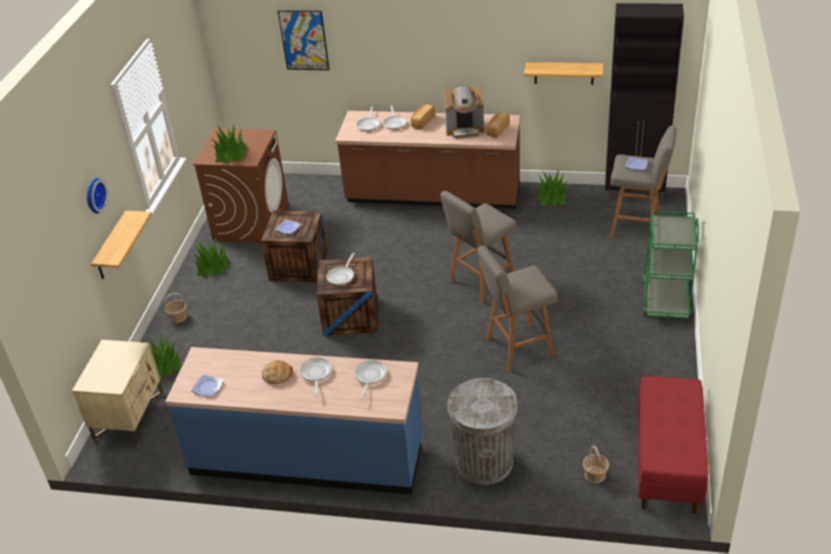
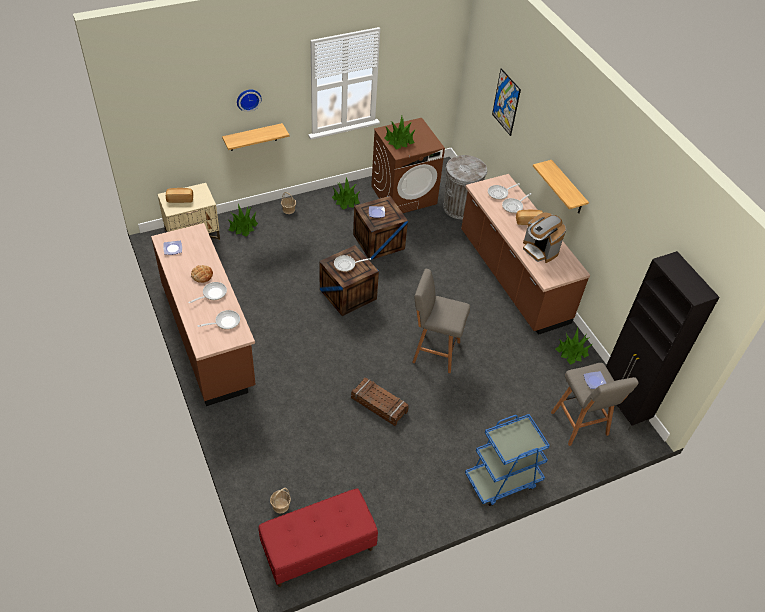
camera: 50 degrees right, 10 degrees up
blue counter [165,347,423,495] -> brown counter [151,223,256,406]
grey trash can [447,378,518,485] -> grey trash can moved to [443,155,487,219]
grey stool [477,246,558,372] -> crate [351,377,409,426]
bread [486,112,510,138] -> bread moved to [166,188,193,203]
shelf [524,62,603,85] -> shelf moved to [533,160,589,213]
green cart [642,211,699,319] -> blue cart [465,414,550,506]

